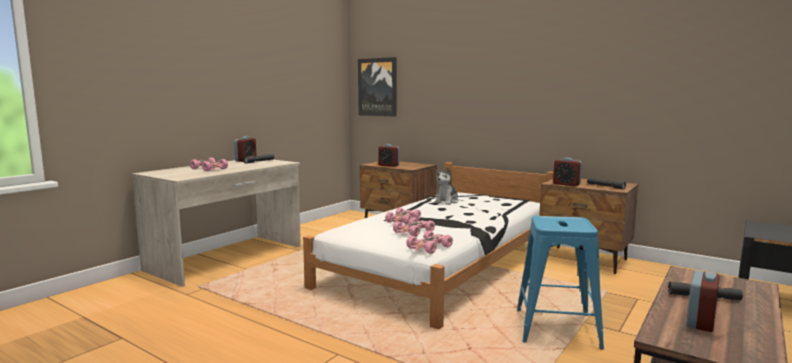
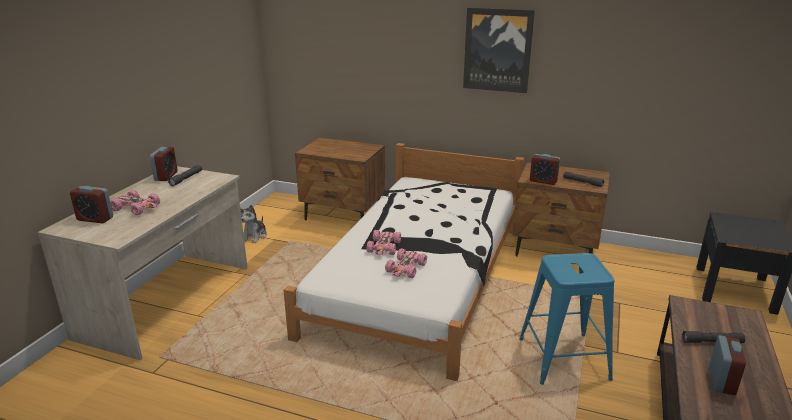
camera: 15 degrees left, 15 degrees up
picture [358,57,396,116] -> picture moved to [463,8,535,93]
alarm clock [379,144,399,167] -> alarm clock moved to [70,186,113,223]
pink toy car [406,231,453,254] -> none
plush toy [434,167,459,205] -> plush toy moved to [240,205,267,243]

